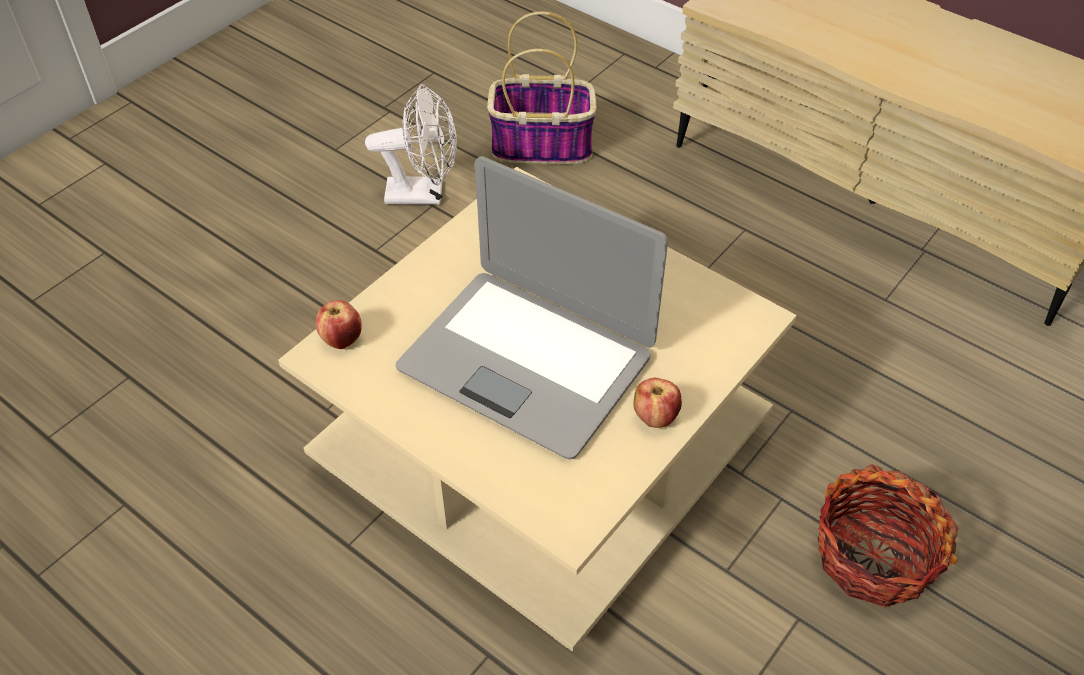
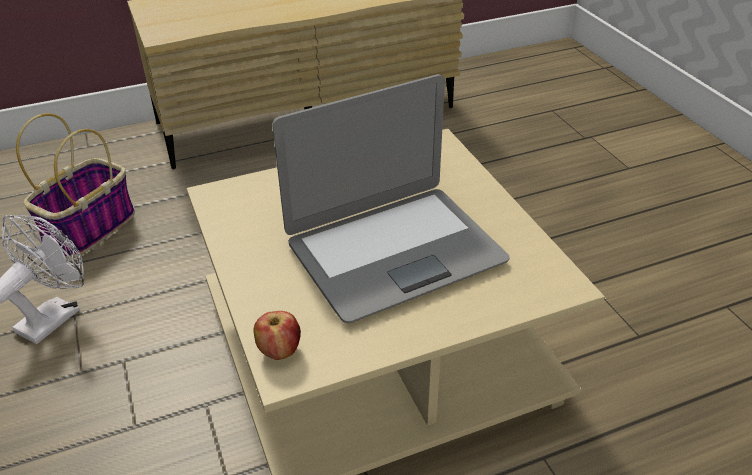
camera: 60 degrees left, 10 degrees down
apple [633,378,682,428] -> none
basket [818,464,959,608] -> none

